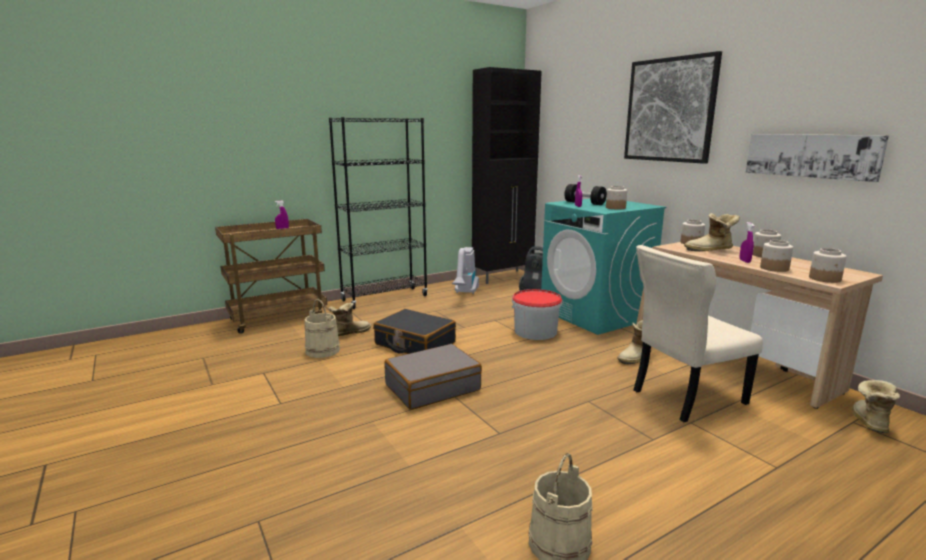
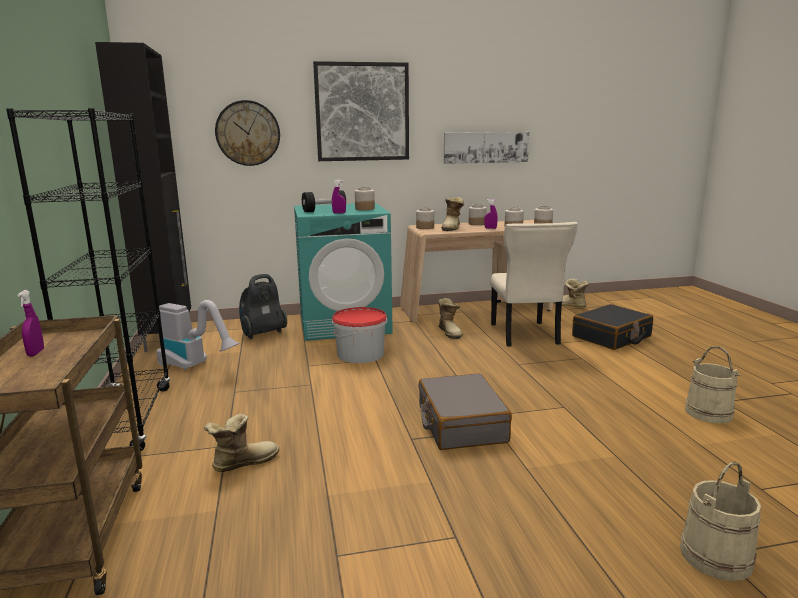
camera: 70 degrees left, 0 degrees up
beige bucket [304,299,340,358] -> beige bucket moved to [680,461,761,581]
boot [328,303,371,336] -> boot turned 75 degrees clockwise [204,414,279,472]
black suitcase [373,309,456,354] -> black suitcase moved to [572,304,653,350]
none -> wall clock [215,100,280,166]

